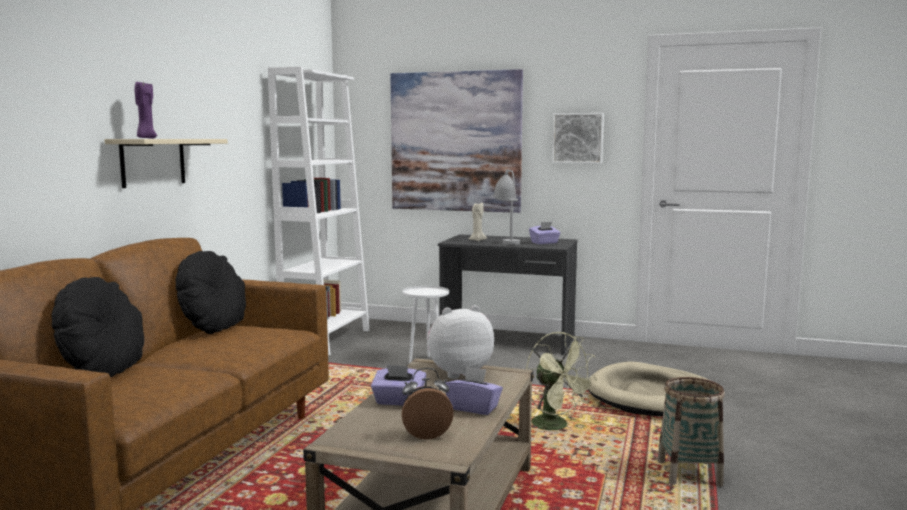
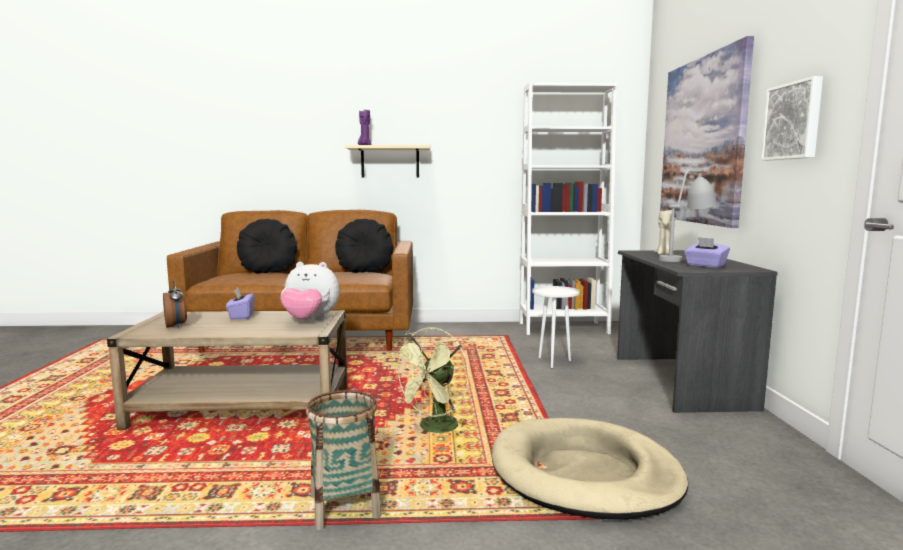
camera: 70 degrees right, 0 degrees up
plush toy [427,305,494,379] -> plush toy turned 135 degrees clockwise [280,262,339,320]
purple tissue box [445,366,503,415] -> none

